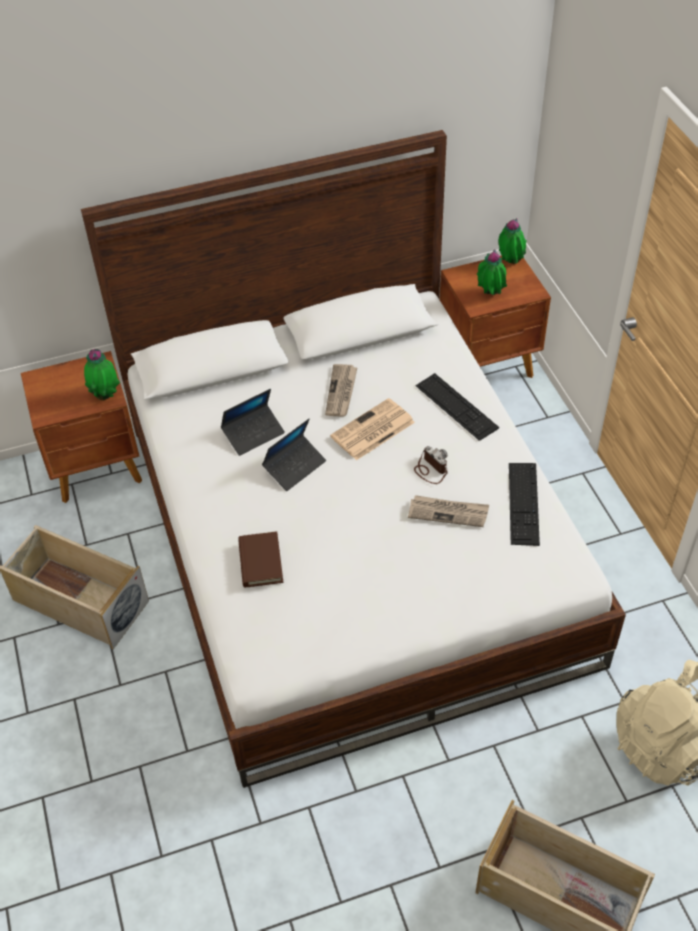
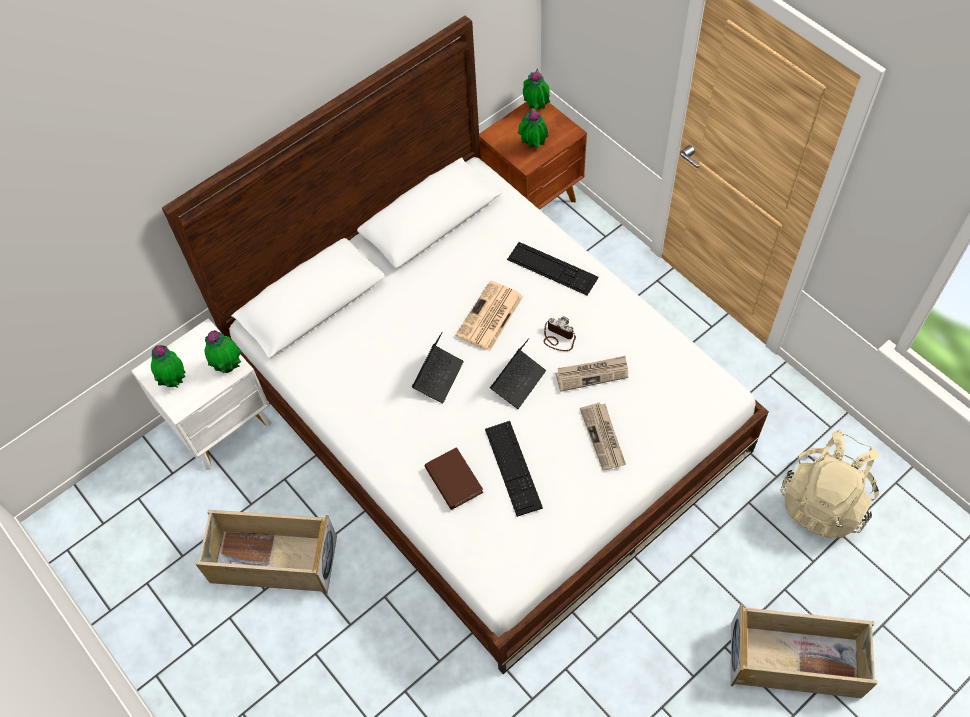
camera: 20 degrees left, 10 degrees up
brown nightstand [21,351,142,503] -> white nightstand [132,318,272,470]
laptop [221,389,285,456] -> laptop moved to [490,339,546,409]
newspaper [325,364,357,417] -> newspaper moved to [580,402,626,471]
keyboard [509,463,540,546] -> keyboard moved to [485,421,543,517]
none -> potted plant [151,345,185,388]

